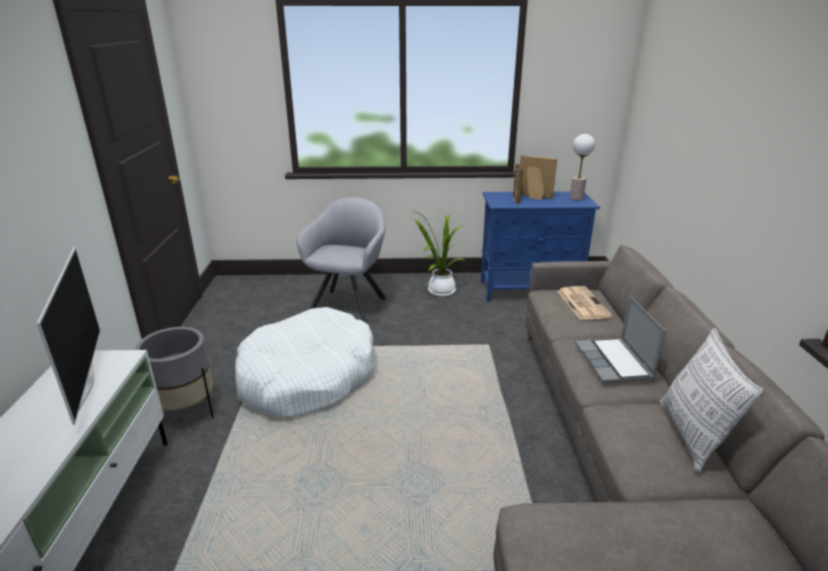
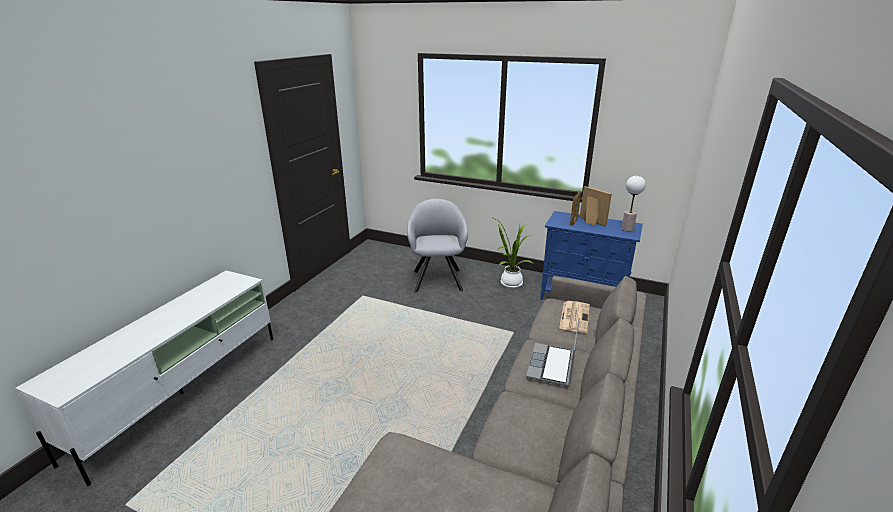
camera: 25 degrees right, 0 degrees up
television [37,247,100,425] -> none
grey planter [135,327,214,418] -> none
white dog bed [235,307,375,418] -> none
grey armchair [297,197,387,323] -> grey armchair turned 45 degrees counterclockwise [407,199,468,293]
pillow [660,328,764,473] -> none

